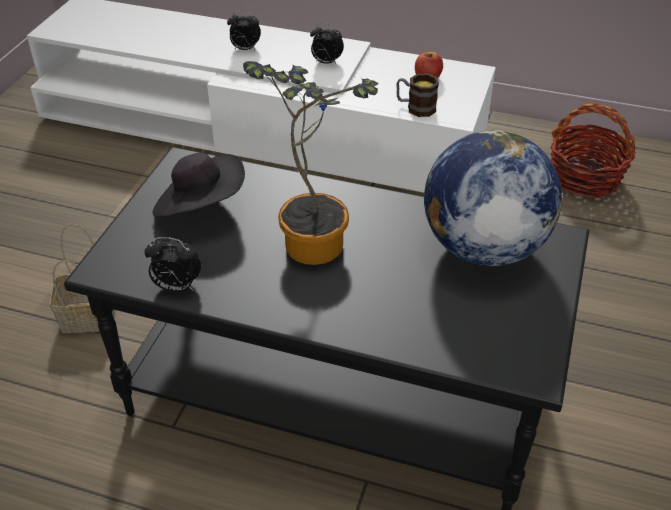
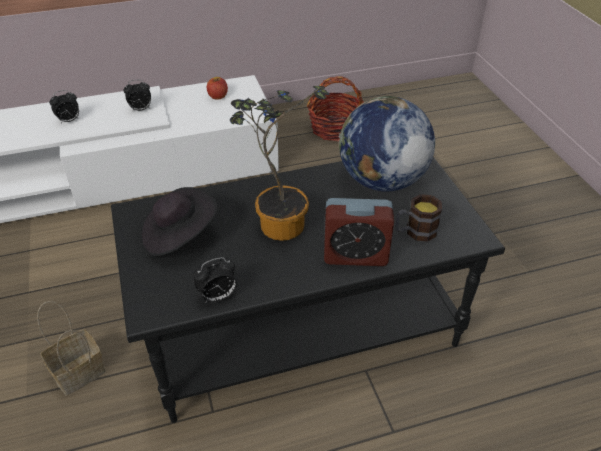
camera: 35 degrees left, 0 degrees up
mug [396,74,439,117] -> mug moved to [395,194,442,241]
none -> alarm clock [324,198,394,266]

